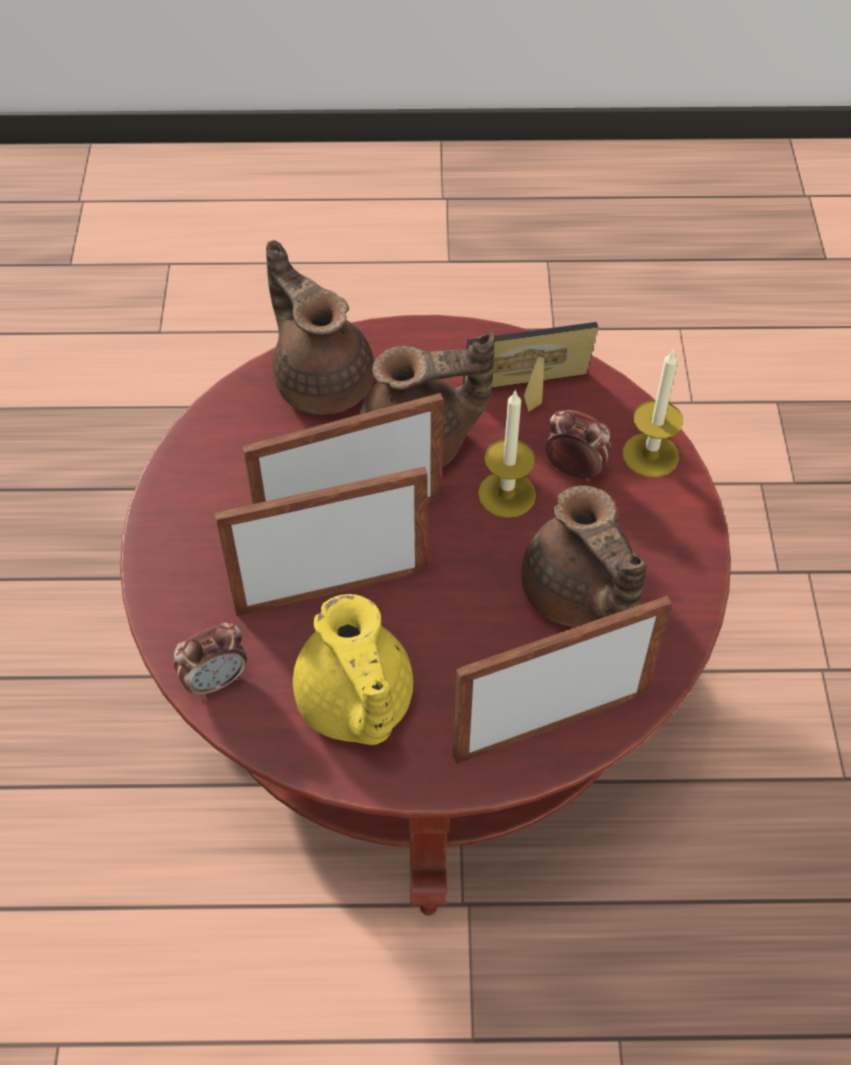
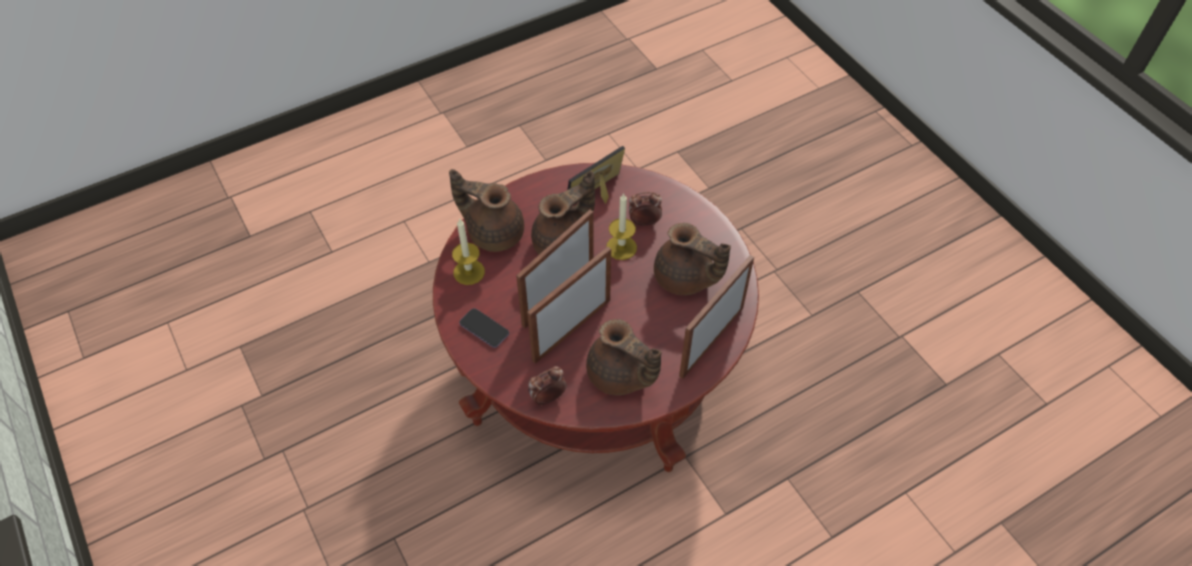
camera: 30 degrees left, 0 degrees up
alarm clock [174,622,247,698] -> alarm clock turned 150 degrees counterclockwise [528,366,567,406]
yellow teapot [293,594,413,745] -> brown teapot [586,319,662,395]
candle [622,349,683,477] -> candle moved to [452,218,485,285]
none -> phone [459,308,509,348]

